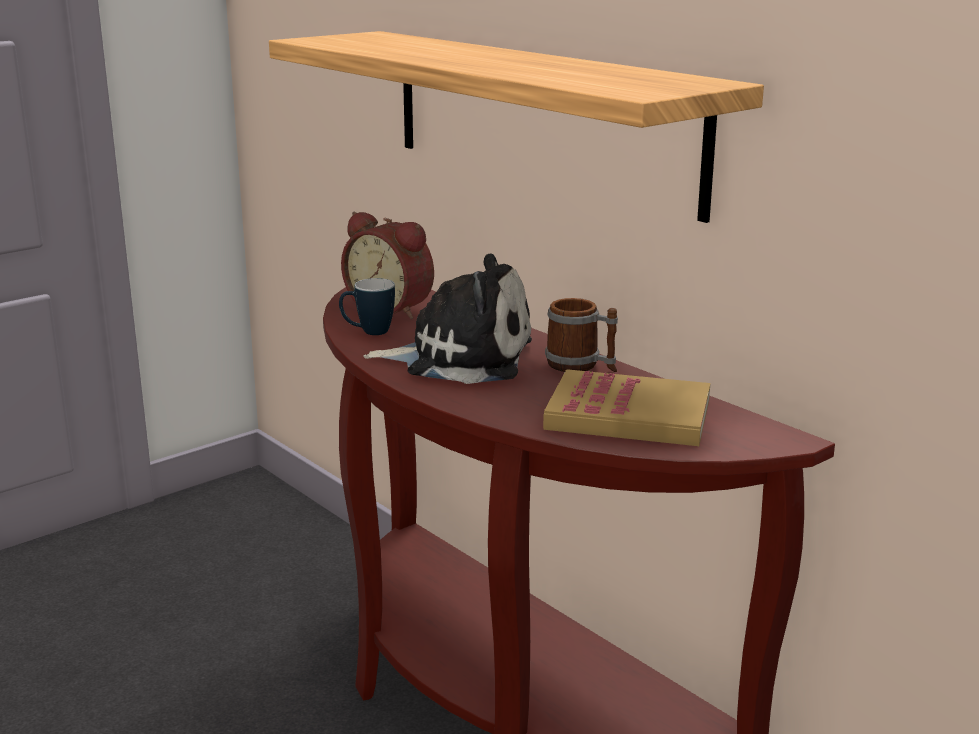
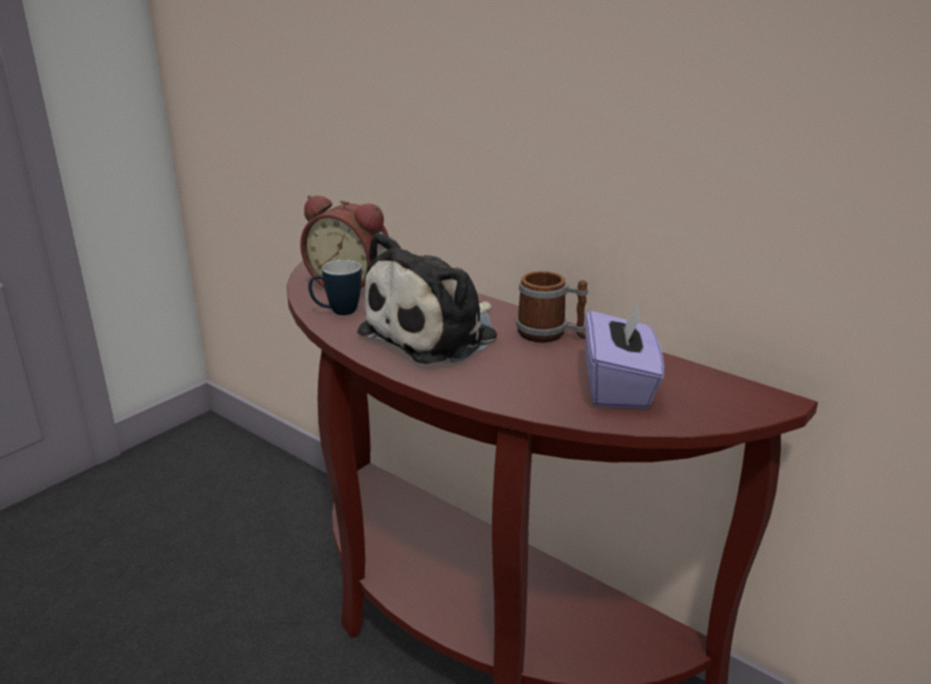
camera: 10 degrees left, 5 degrees up
shelf [269,31,764,223] -> none
plush toy [363,253,532,384] -> plush toy turned 135 degrees clockwise [357,232,497,364]
book [543,369,710,446] -> purple tissue box [585,301,664,409]

